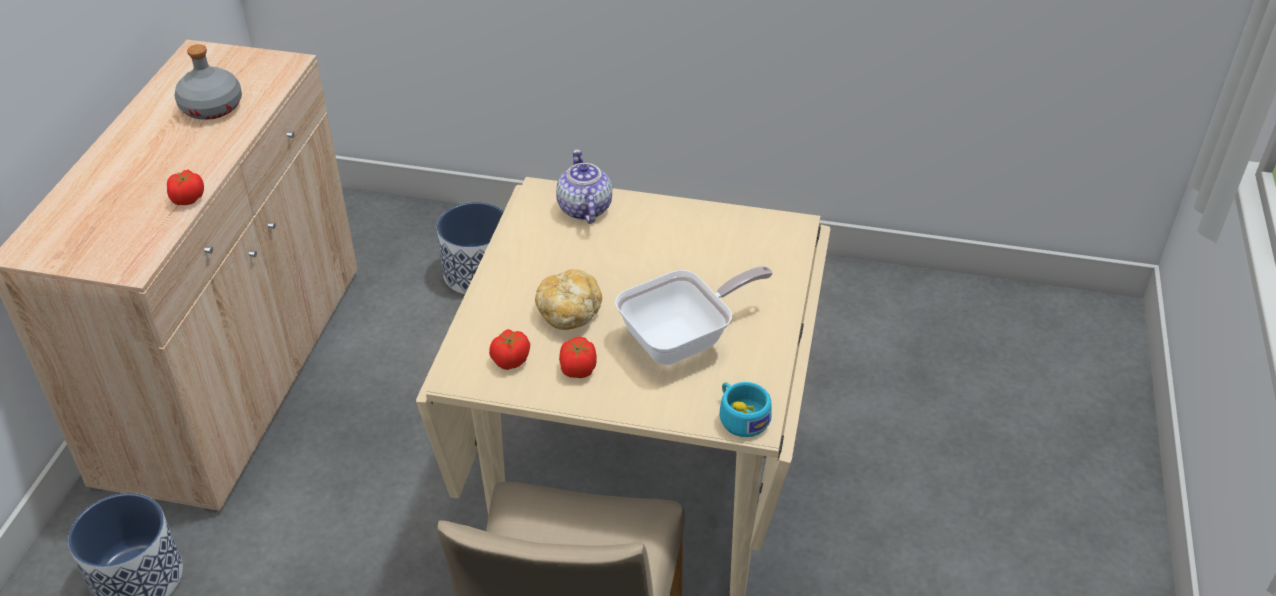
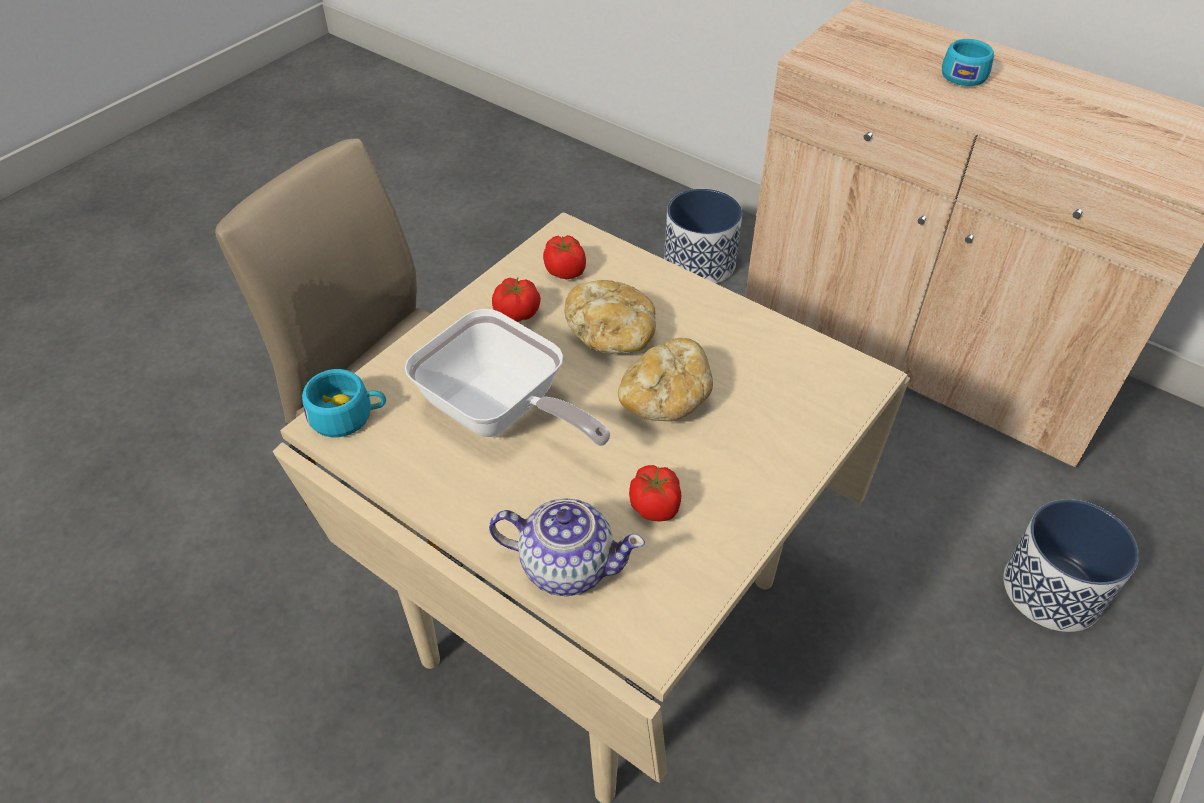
camera: 115 degrees right, 5 degrees up
tomato [167,170,204,205] -> tomato moved to [629,465,681,522]
grey bottle [175,44,242,120] -> none
teapot [556,149,612,224] -> teapot moved to [489,498,645,596]
frying pan [615,266,773,365] -> frying pan turned 45 degrees counterclockwise [404,309,610,446]
none -> bread [618,338,713,421]
none -> turquoise cup [942,39,994,86]

